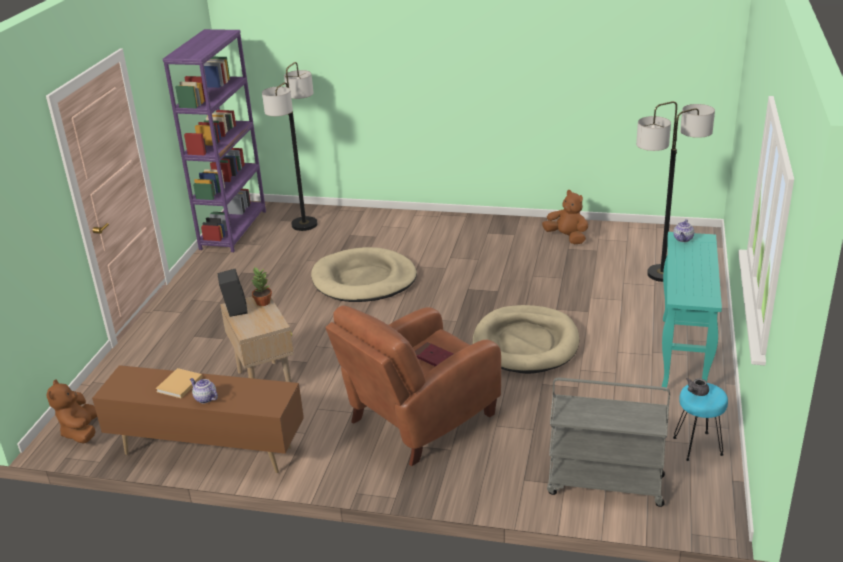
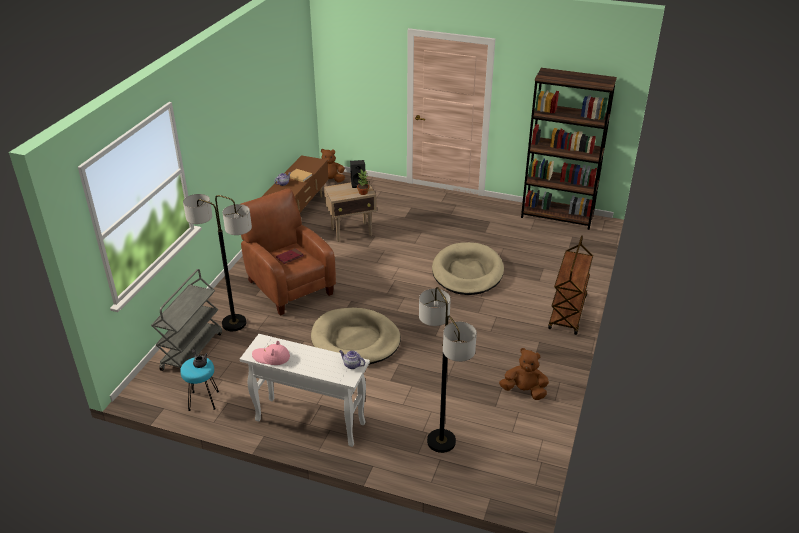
camera: 95 degrees right, 5 degrees up
purple bookcase [163,29,266,252] -> brown bookcase [521,68,617,230]
floor lamp [262,62,318,231] -> floor lamp moved to [183,194,252,331]
brown plush toy [542,190,588,244] -> brown plush toy turned 120 degrees counterclockwise [499,348,549,400]
turquoise console table [662,232,722,391] -> white console table [240,334,370,447]
none -> pink hat [252,341,290,365]
none -> brown cart [548,235,593,335]

